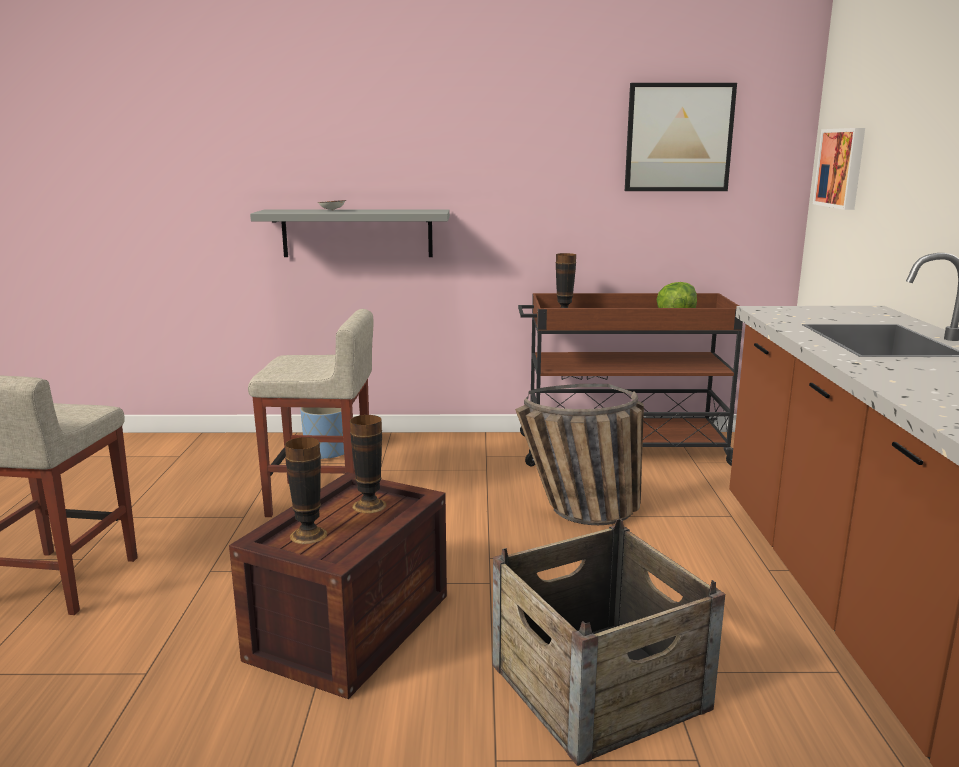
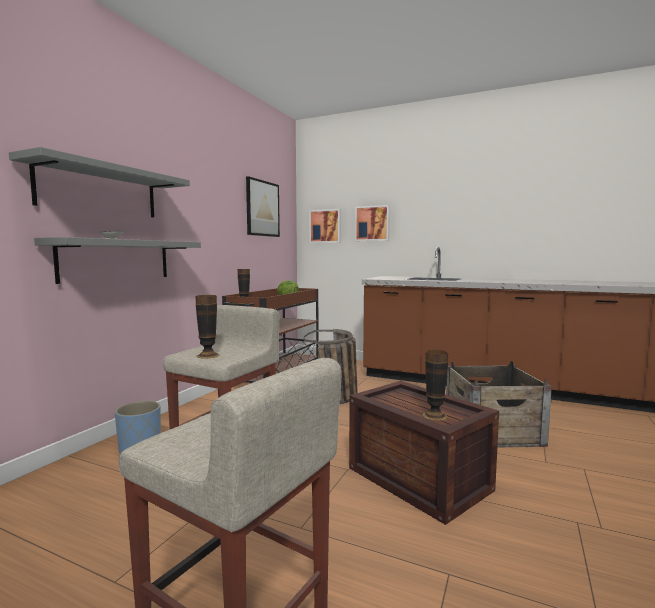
camera: 65 degrees left, 10 degrees down
vase [350,415,387,513] -> vase moved to [195,295,220,359]
none -> grey shelf [9,147,190,218]
none -> picture [355,205,390,241]

